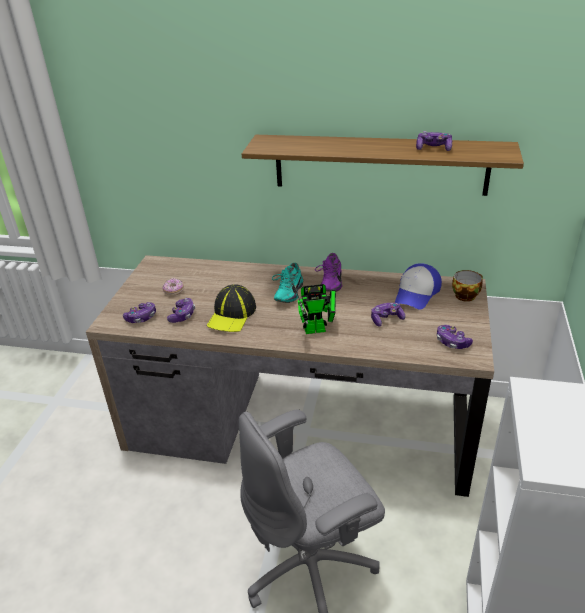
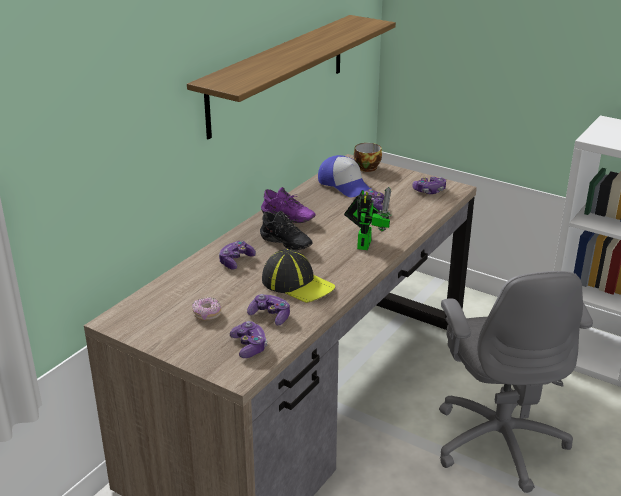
camera: 70 degrees left, 5 degrees down
turquoise shoe [272,263,303,303] -> black shoe [260,211,312,251]
game controller [416,131,452,151] -> game controller moved to [219,241,256,269]

